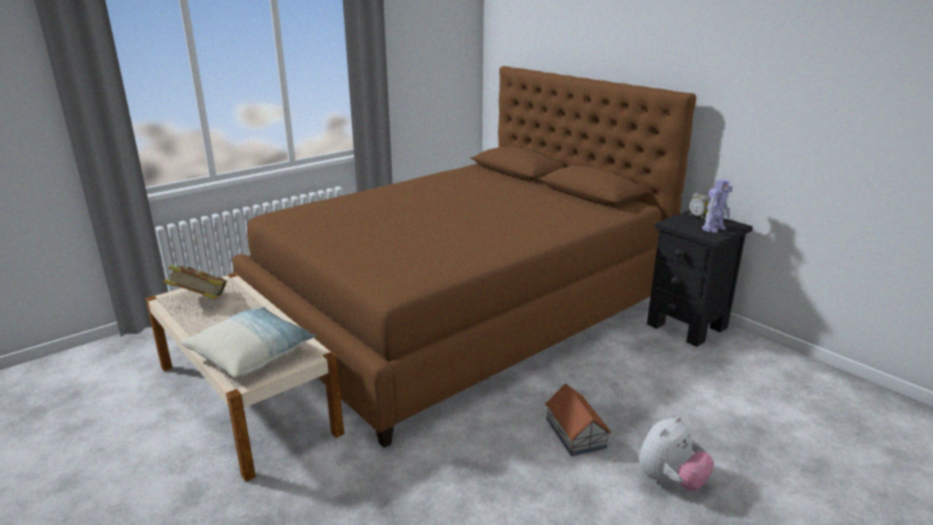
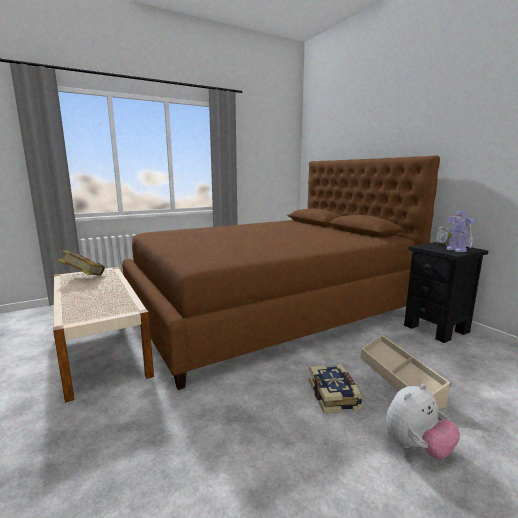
camera: 10 degrees right, 10 degrees down
pillow [181,307,316,378] -> none
toy house [545,383,611,456] -> book [309,364,363,414]
toy robot [702,179,733,233] -> toy robot turned 90 degrees clockwise [441,211,474,252]
none -> beige storage box [361,335,451,409]

